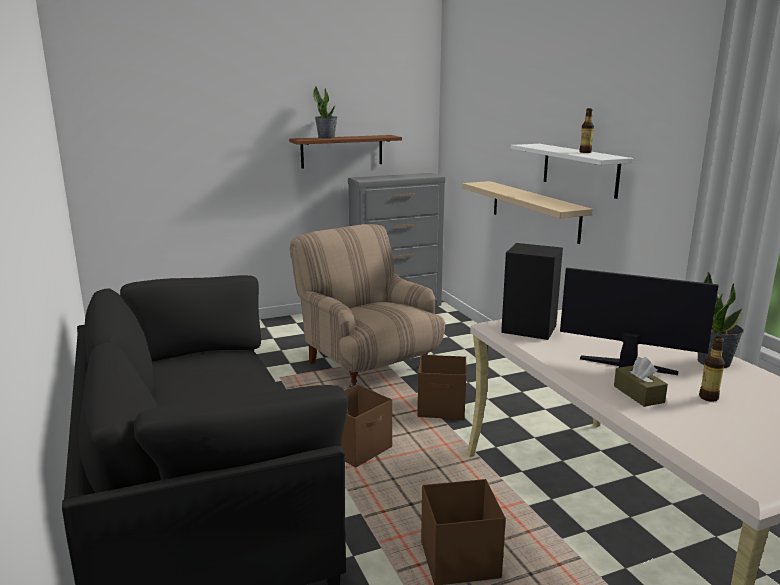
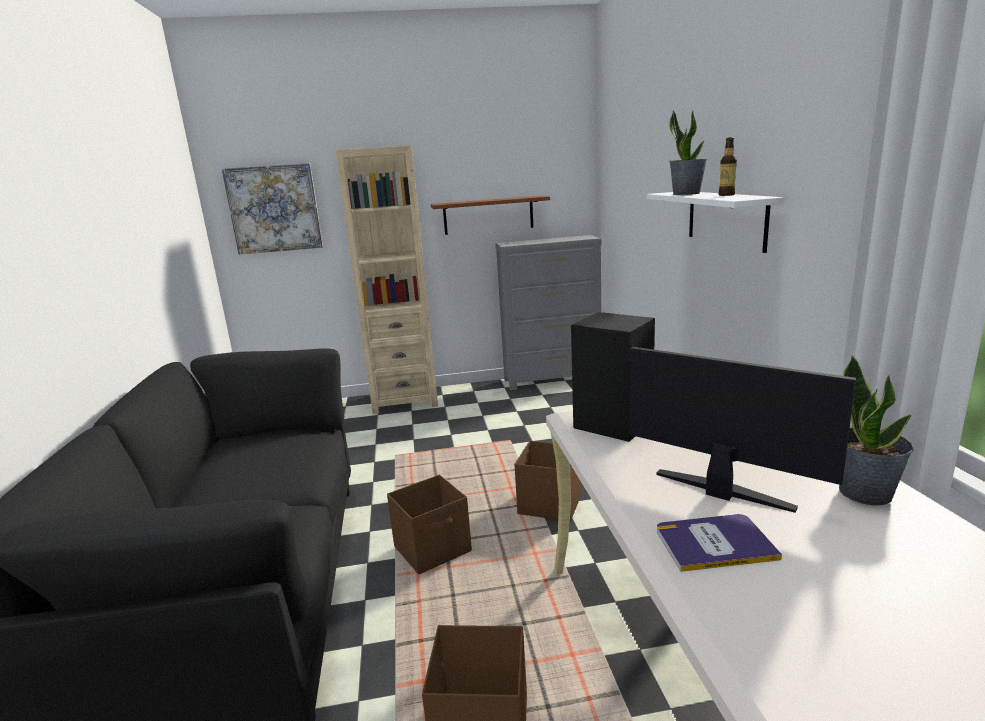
camera: 15 degrees right, 0 degrees up
beige armchair [289,224,445,388] -> none
potted plant [313,86,337,139] -> potted plant moved to [669,111,707,195]
beige shelf [462,181,593,244] -> none
brown tissue box [614,357,668,407] -> book [657,514,782,572]
bottle [699,336,725,402] -> none
none -> picture [222,163,323,255]
none -> beige bookcase [336,145,438,414]

